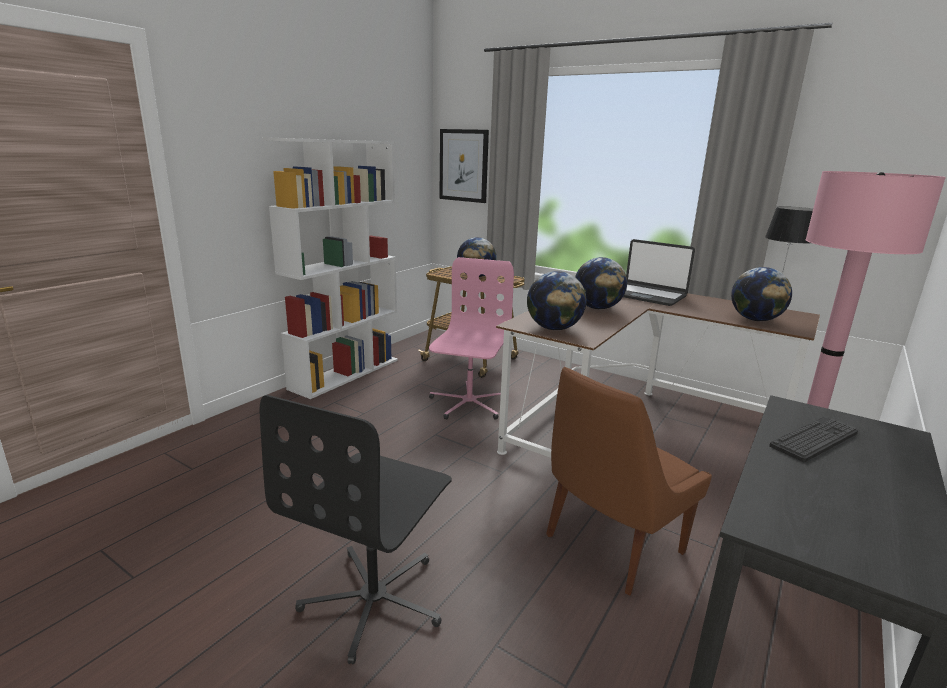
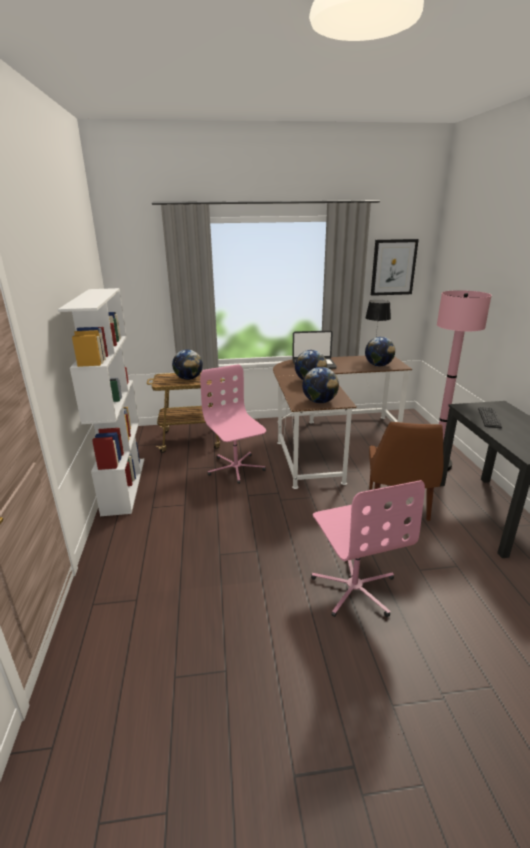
camera: 40 degrees left, 5 degrees up
black office chair [259,395,452,665] -> pink office chair [311,480,425,617]
picture [439,129,489,203] -> picture moved to [371,239,419,296]

